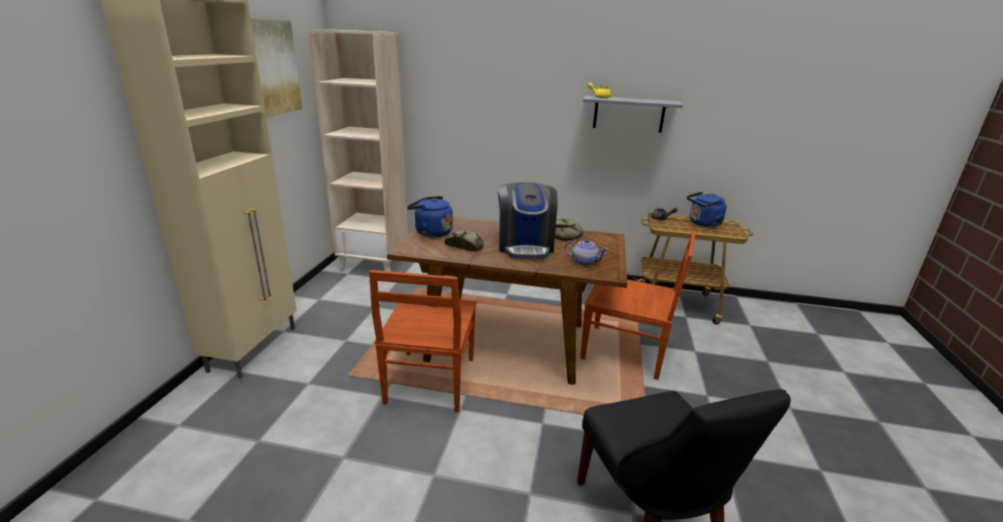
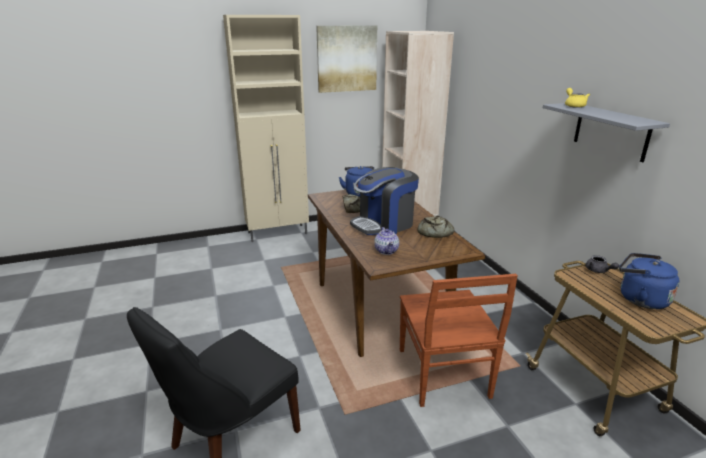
camera: 60 degrees right, 0 degrees up
brown chair [369,270,477,412] -> none

